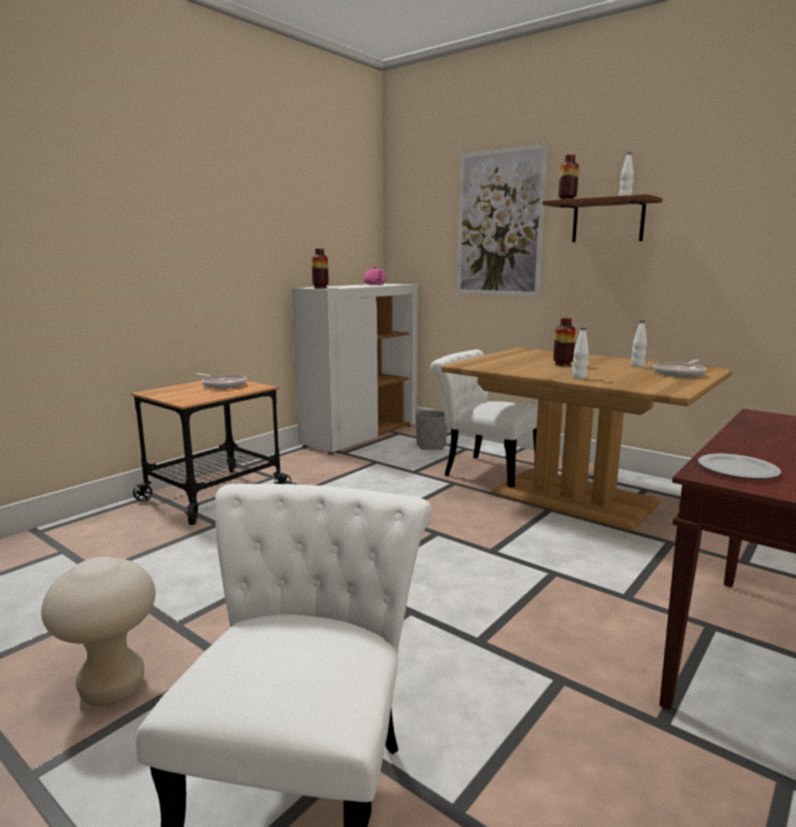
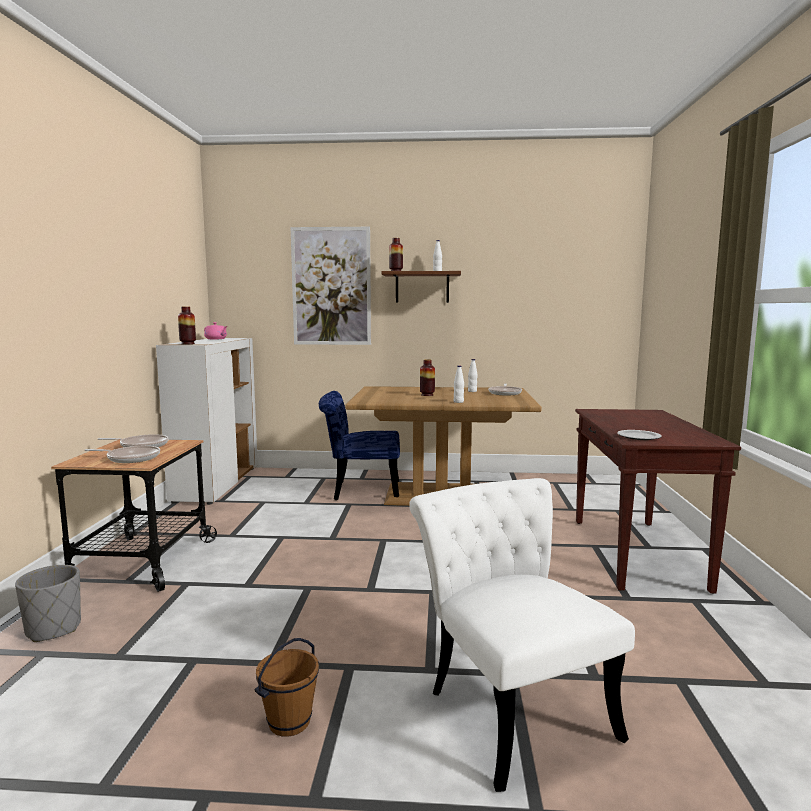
camera: 35 degrees left, 5 degrees down
beige stool [41,557,156,706] -> brown bucket [254,638,319,737]
grey planter [415,410,447,450] -> grey planter moved to [15,565,81,642]
white chair [430,350,538,488] -> blue chair [319,391,400,500]
none -> frying pan [85,446,160,463]

